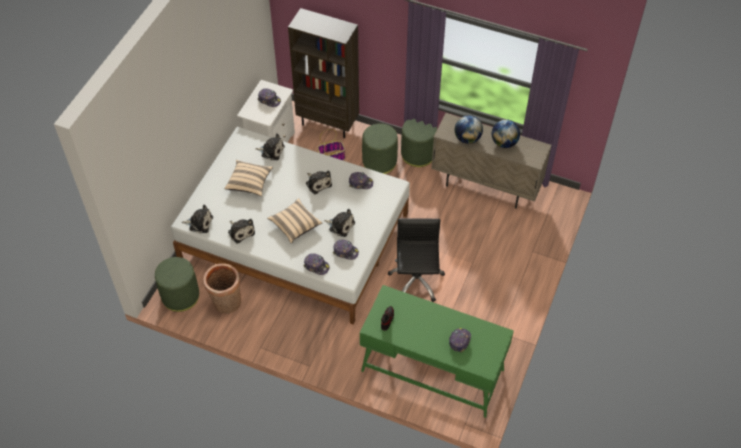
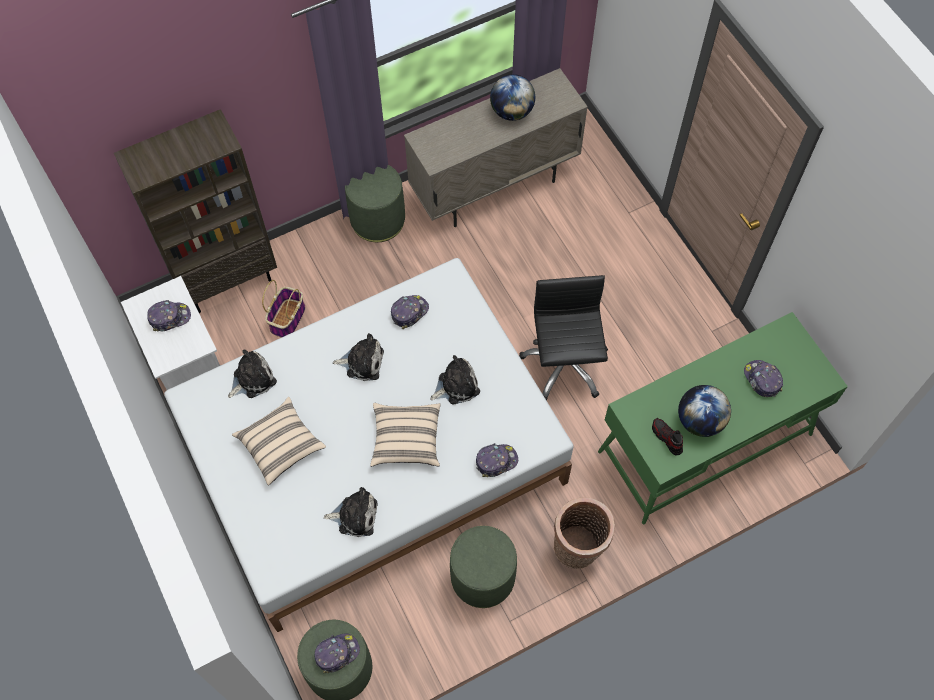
camera: 50 degrees left, 10 degrees up
plush toy [182,205,213,233] -> none
basket [203,263,241,314] -> basket moved to [554,497,615,569]
cap [333,240,359,260] -> cap moved to [315,633,360,673]
green ottoman [362,123,398,174] -> green ottoman moved to [450,526,517,608]
black office chair [388,218,445,302] -> black office chair turned 45 degrees clockwise [519,275,608,401]
globe [455,115,483,144] -> globe moved to [678,385,731,437]

